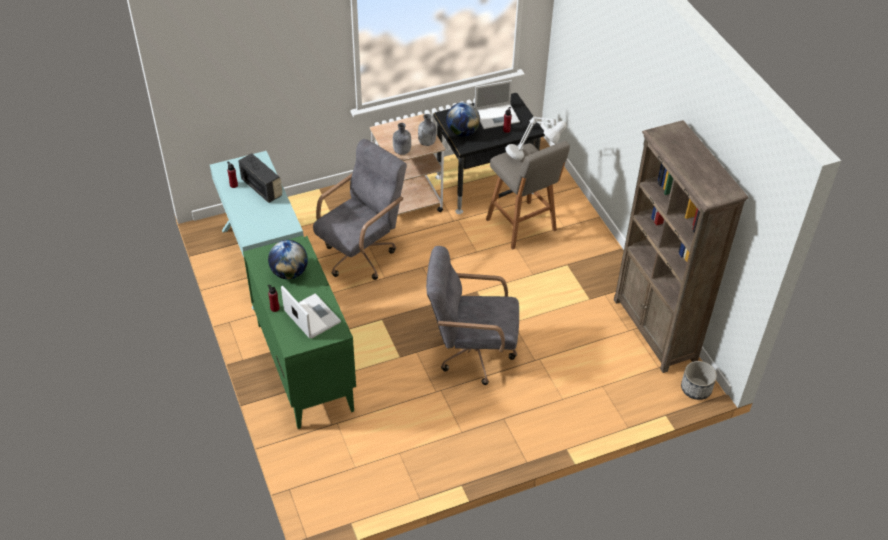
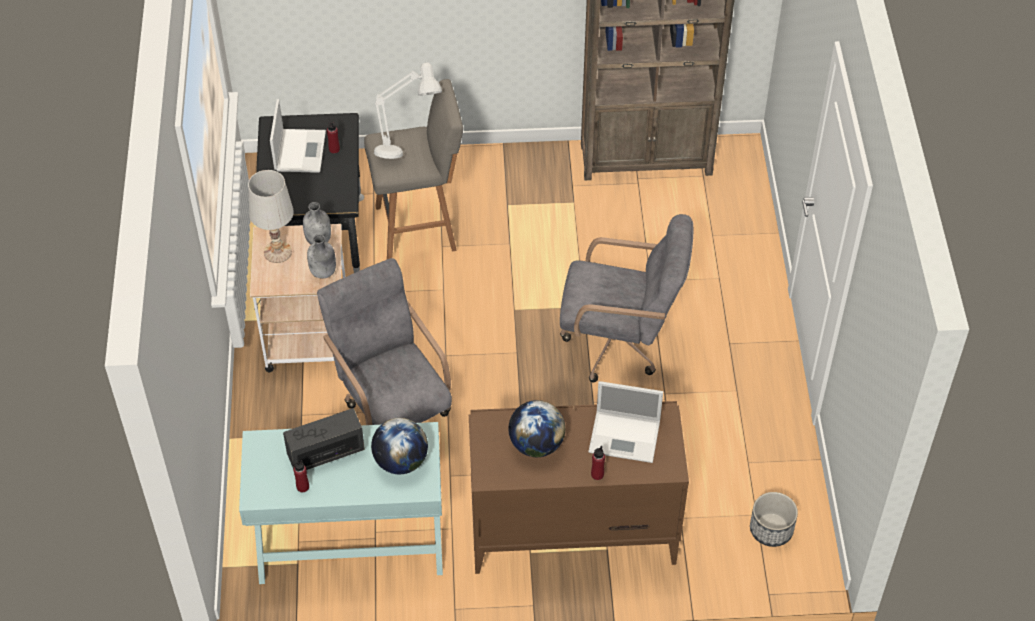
camera: 70 degrees left, 5 degrees up
green cabinet [243,236,356,429] -> brown cabinet [469,401,689,574]
laptop [281,286,341,339] -> laptop turned 150 degrees counterclockwise [588,381,663,463]
grey office chair [426,246,519,385] -> grey office chair turned 105 degrees counterclockwise [560,214,693,382]
globe [446,102,480,137] -> globe moved to [371,418,428,474]
planter [681,361,717,400] -> planter moved to [750,492,798,547]
none -> white table lamp [248,170,294,263]

